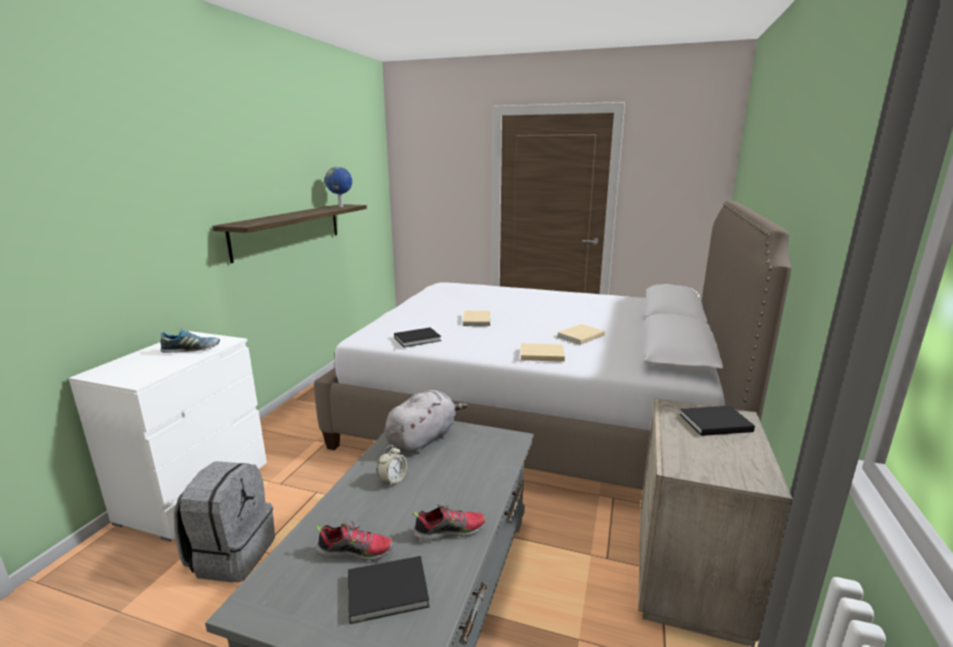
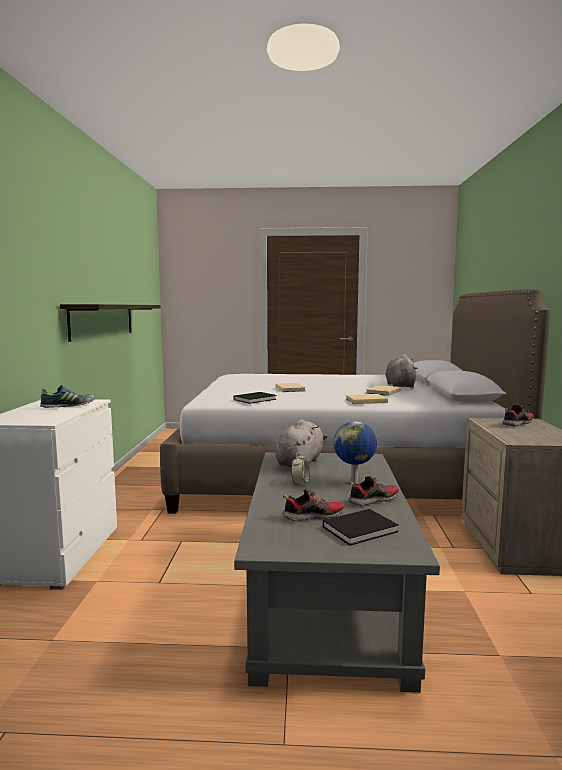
camera: 15 degrees left, 10 degrees down
grey backpack [174,462,275,583] -> none
globe [325,166,352,207] -> globe moved to [334,421,377,484]
black book [680,406,755,436] -> shoe [502,404,534,426]
none -> grey plush toy [385,354,418,388]

